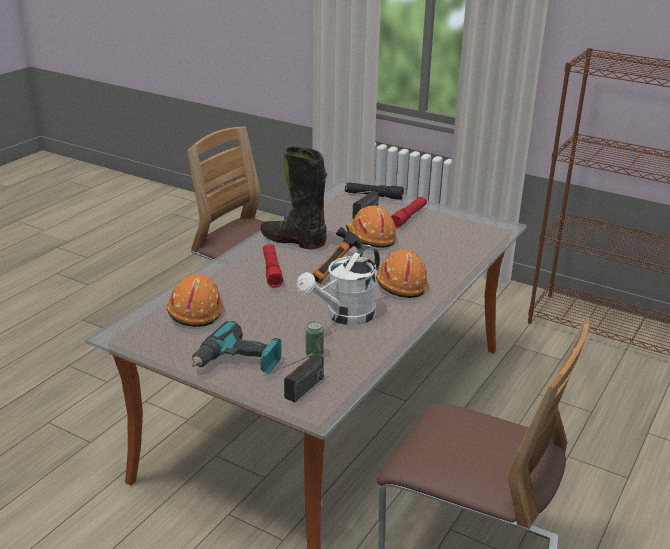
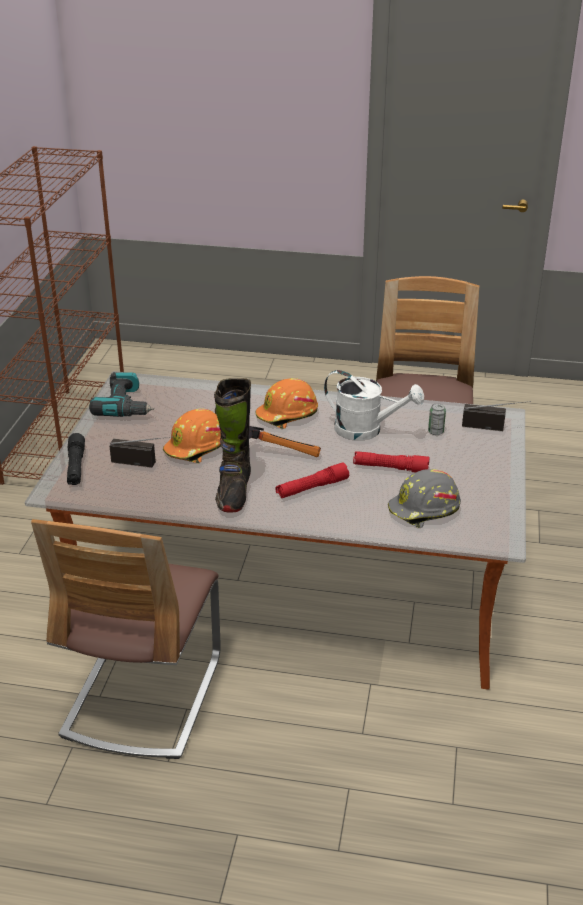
camera: 110 degrees left, 5 degrees up
orange hard hat [167,274,223,327] -> grey hard hat [388,469,461,528]
power drill [192,321,281,373] -> power drill moved to [89,372,154,417]
red flashlight [391,197,427,228] -> red flashlight moved to [353,451,429,472]

